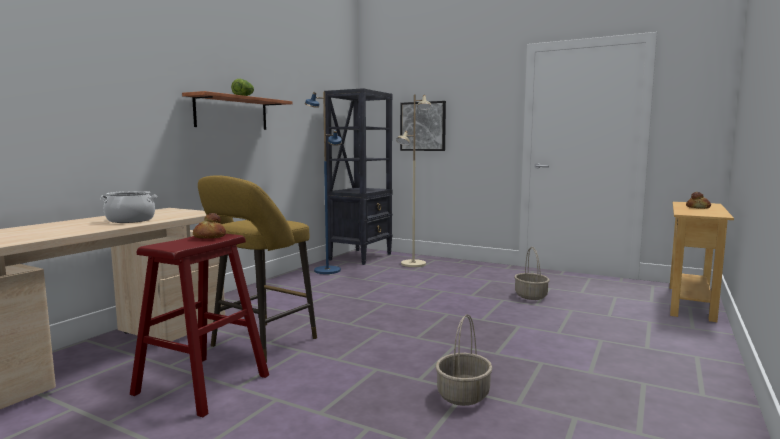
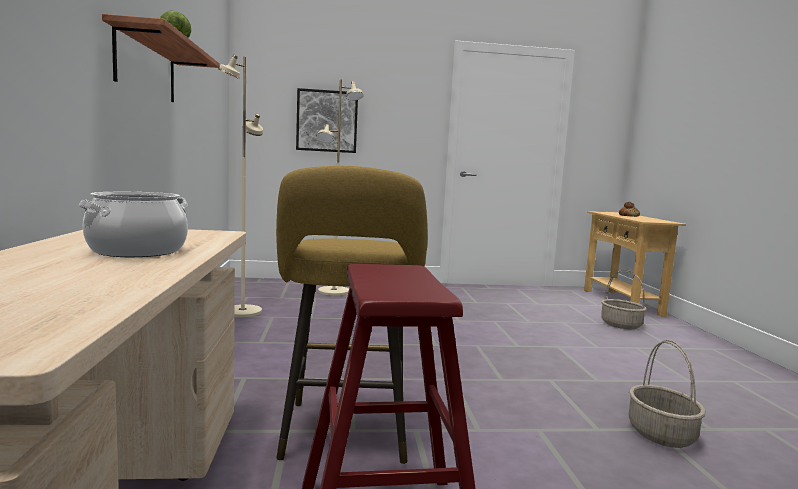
camera: 35 degrees left, 0 degrees up
bread [193,213,226,239] -> none
blue floor lamp [305,92,342,274] -> beige floor lamp [218,55,263,318]
black bookcase [324,88,393,265] -> none
basket [514,247,550,300] -> basket moved to [601,270,647,329]

